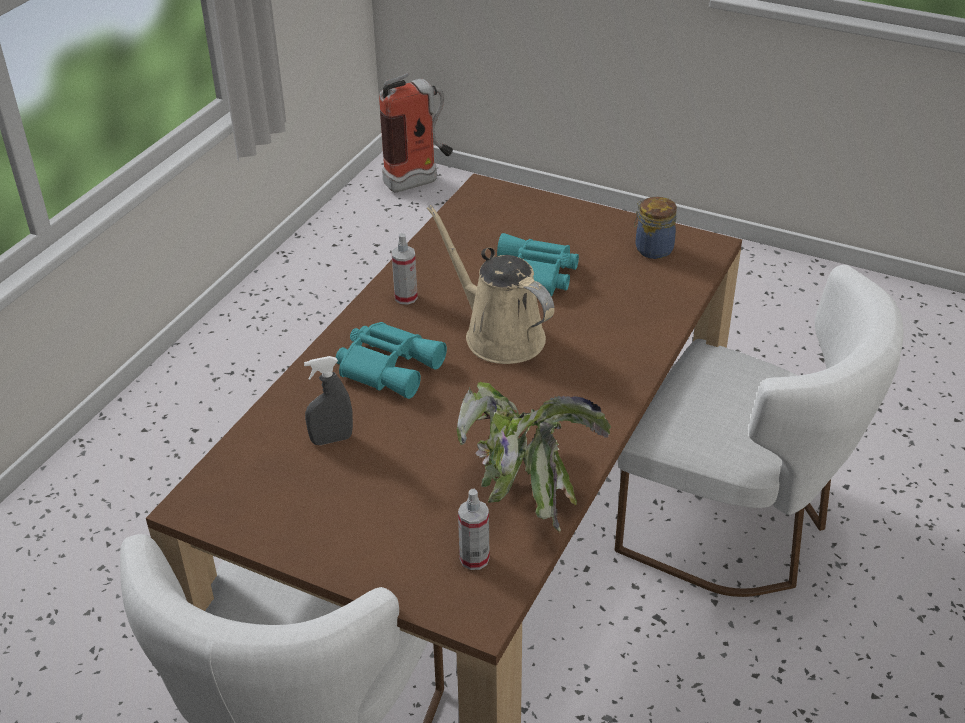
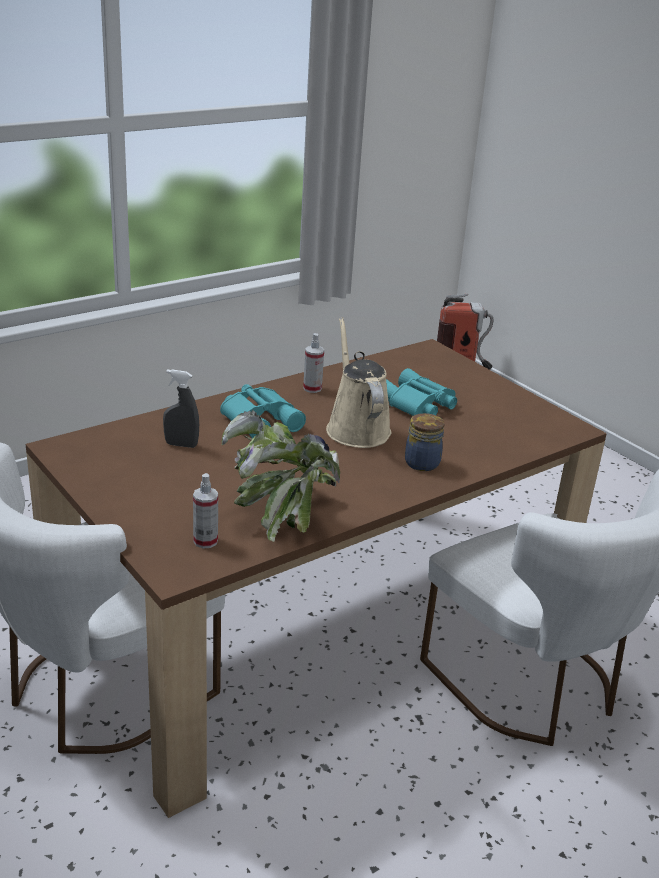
camera: 25 degrees right, 10 degrees down
jar [634,197,677,259] -> jar moved to [405,413,444,471]

